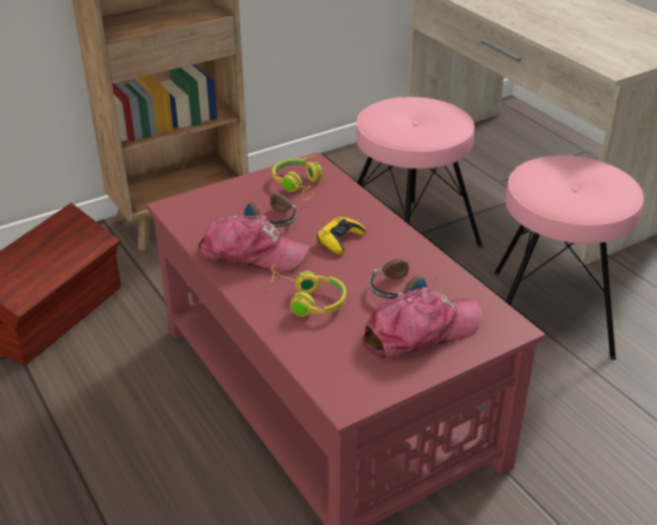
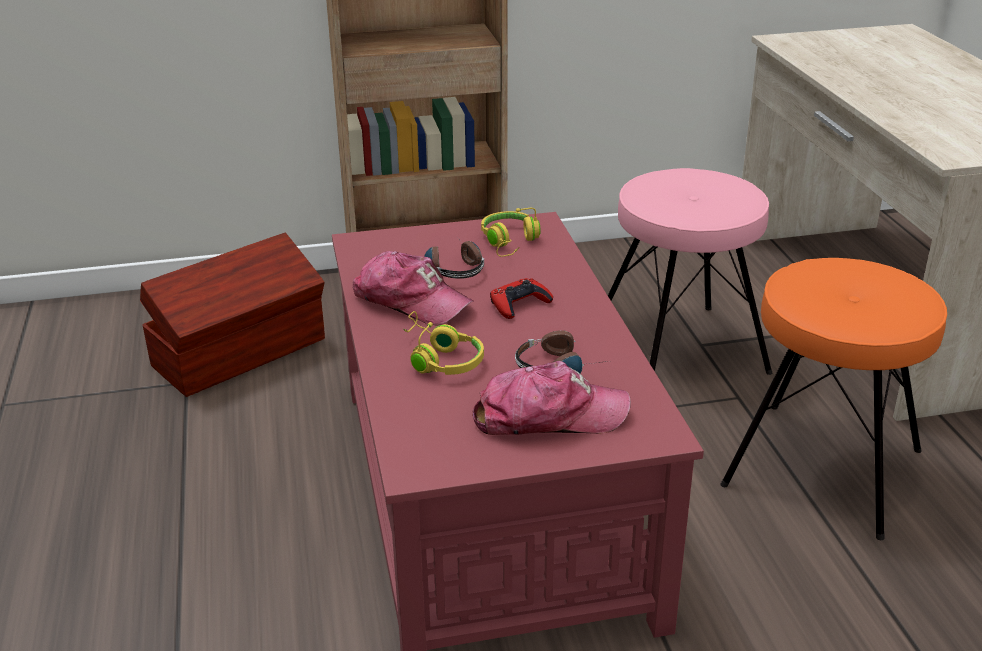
camera: 20 degrees right, 5 degrees down
yellow game controller [317,216,366,254] -> red game controller [490,278,553,319]
pink stool [494,156,644,360] -> orange stool [720,258,947,540]

